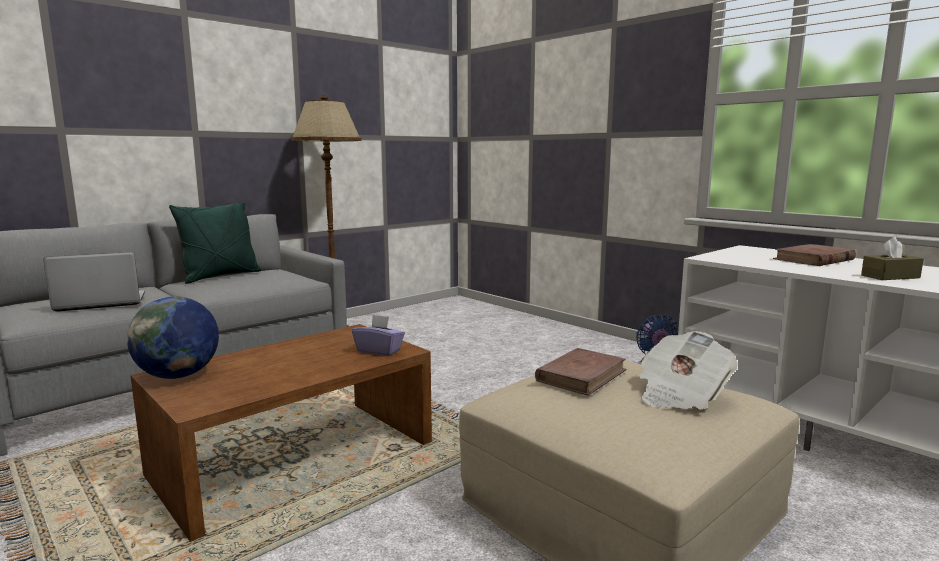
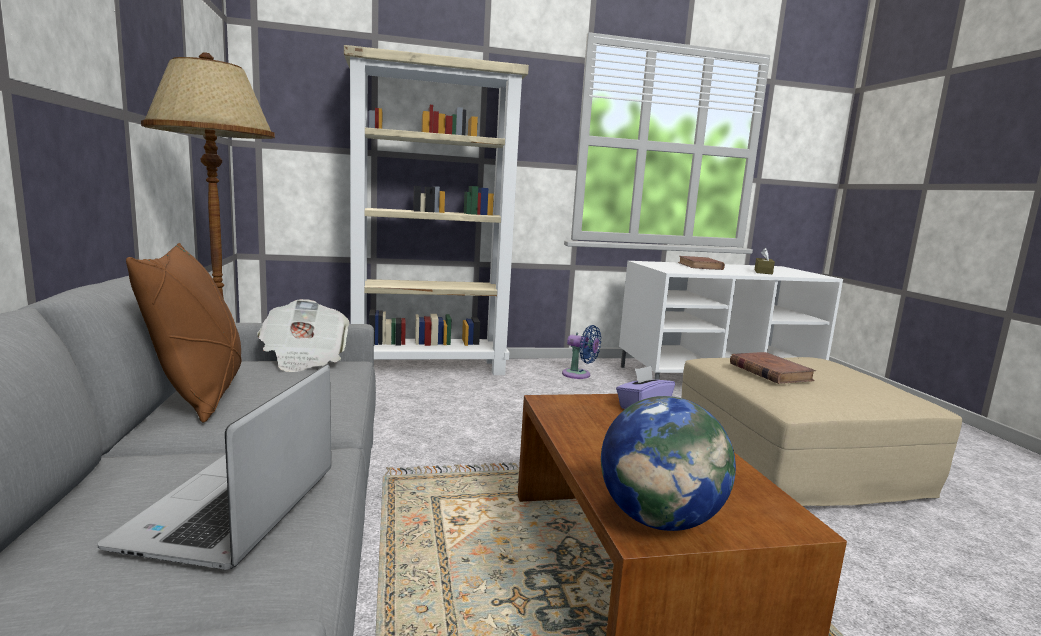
camera: 60 degrees left, 0 degrees up
green pillow [169,202,261,284] -> brown pillow [126,243,241,423]
newspaper [639,331,738,410] -> newspaper moved to [257,299,350,372]
none -> beige bookcase [344,45,529,375]

